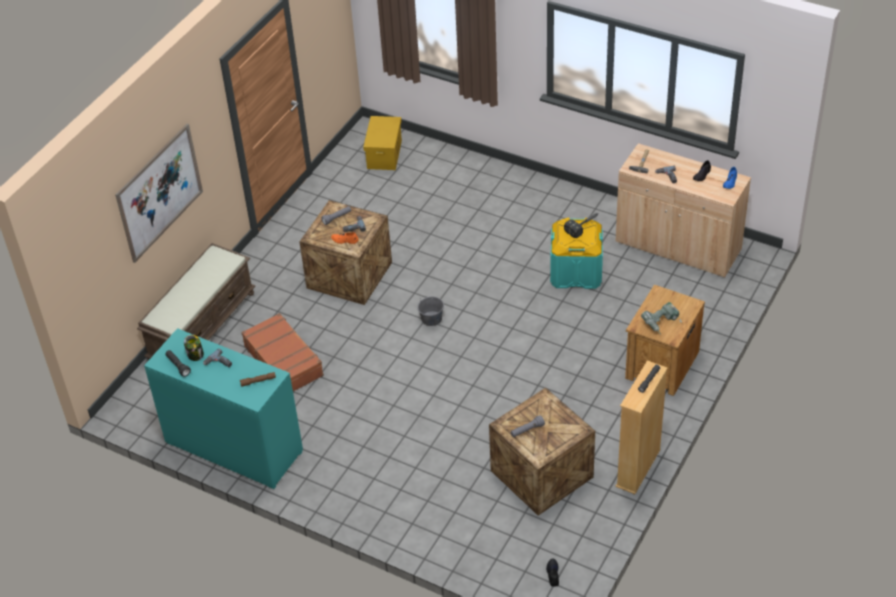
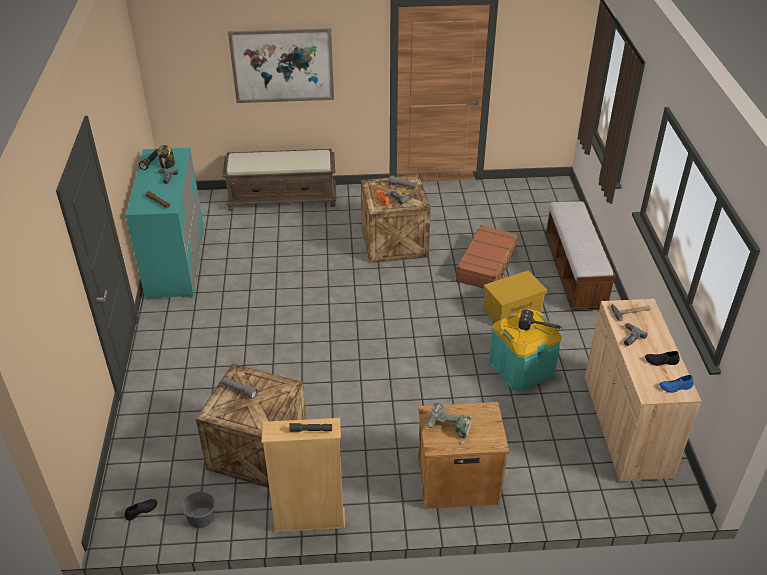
camera: 55 degrees right, 5 degrees down
brown suitcase [241,313,324,391] -> brown suitcase moved to [456,225,518,288]
yellow storage box [363,116,402,170] -> yellow storage box moved to [483,270,547,323]
grey bucket [418,296,444,326] -> grey bucket moved to [181,489,215,528]
none -> bench [545,201,616,310]

